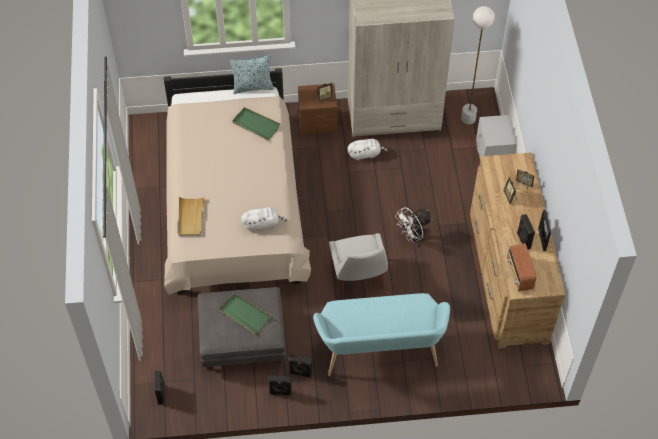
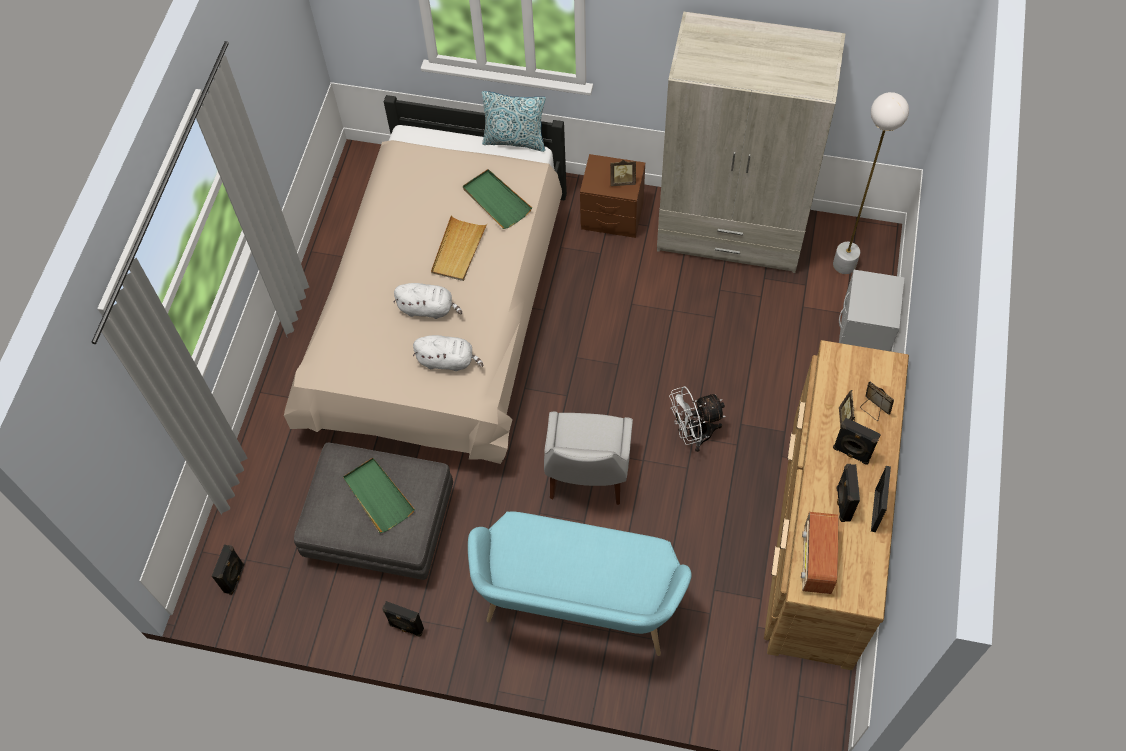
camera: 20 degrees right, 5 degrees up
beige tray [178,197,204,236] -> beige tray moved to [431,215,487,281]
black speaker [289,355,312,378] -> black speaker moved to [833,417,881,465]
white plush toy [347,139,388,161] -> white plush toy moved to [393,283,462,319]

